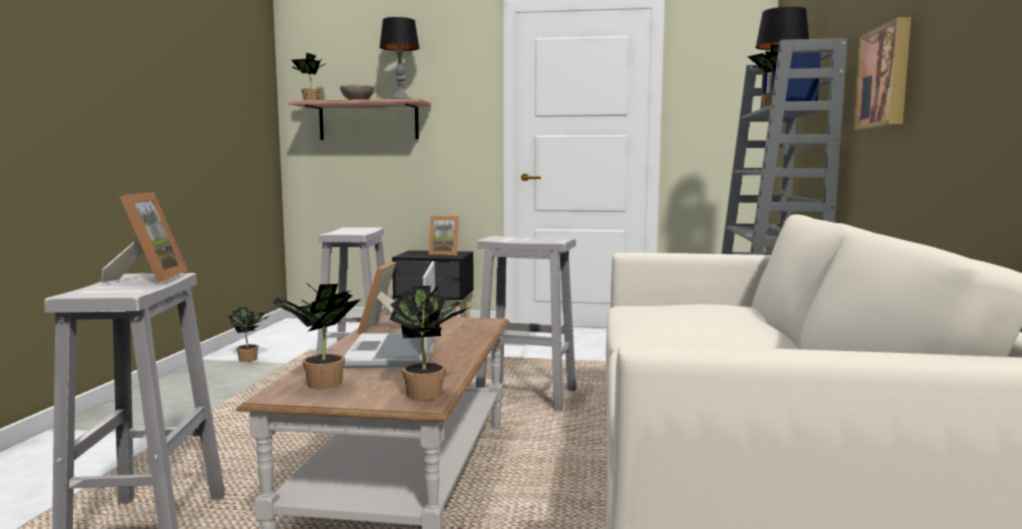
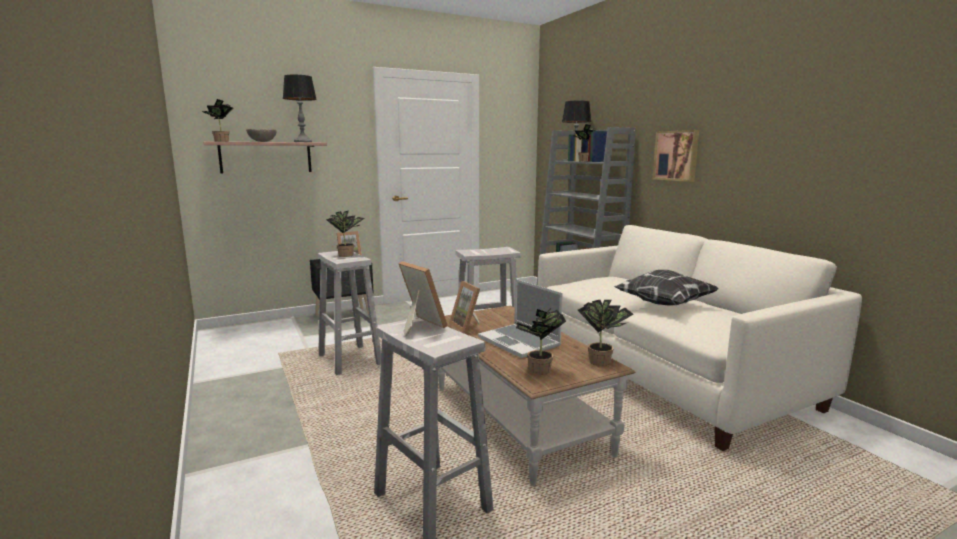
camera: 35 degrees left, 5 degrees up
potted plant [228,307,269,362] -> potted plant moved to [326,210,365,257]
none -> pillow [614,270,718,306]

